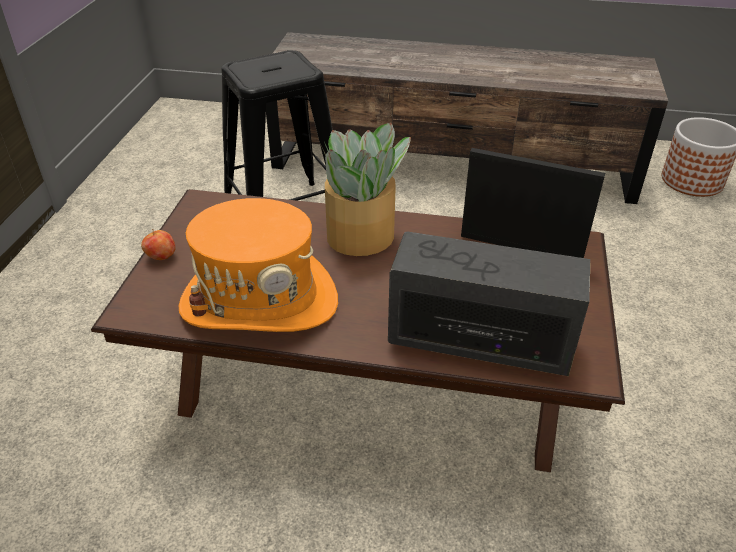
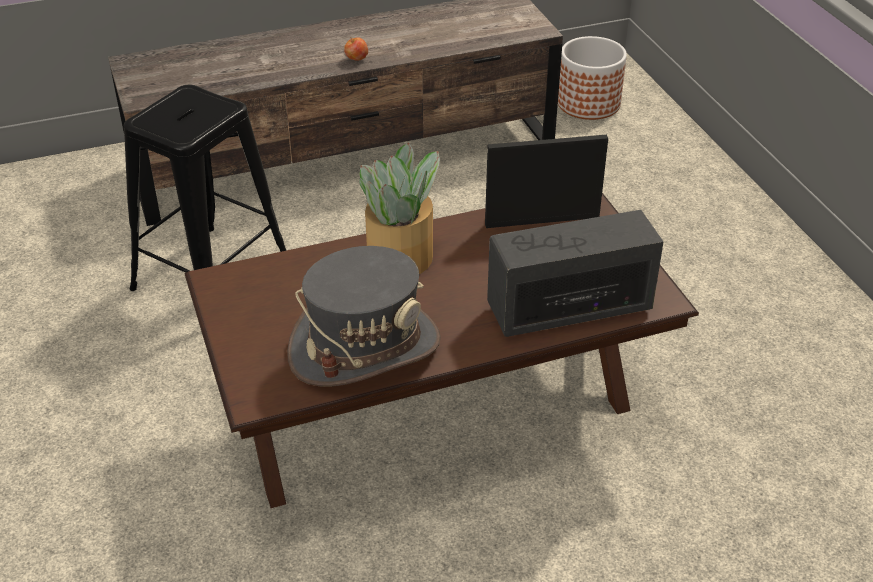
camera: 30 degrees left, 0 degrees up
apple [141,229,176,260] -> apple moved to [344,37,368,61]
orange hat [179,198,338,332] -> grey hat [287,246,441,387]

